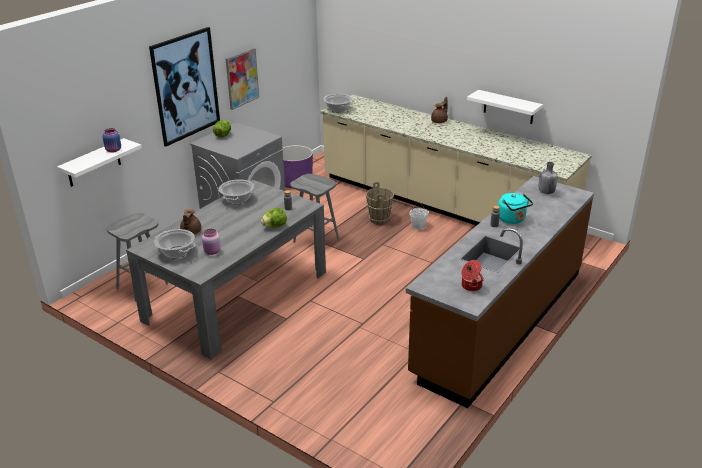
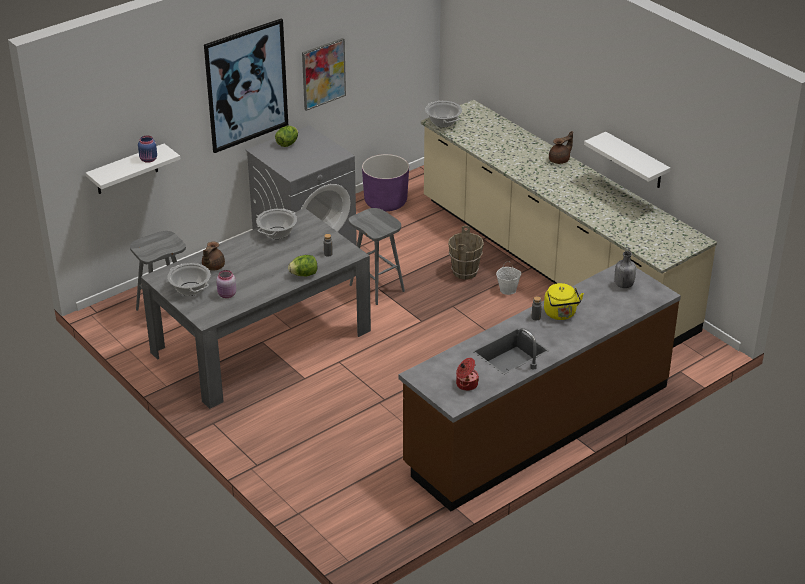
camera: 15 degrees right, 5 degrees up
turquoise kettle [498,193,533,224] -> yellow kettle [544,283,584,320]

